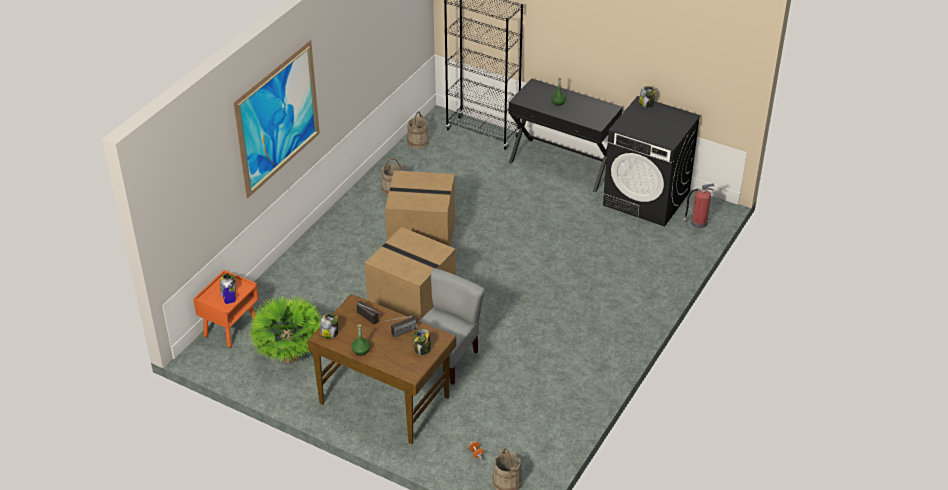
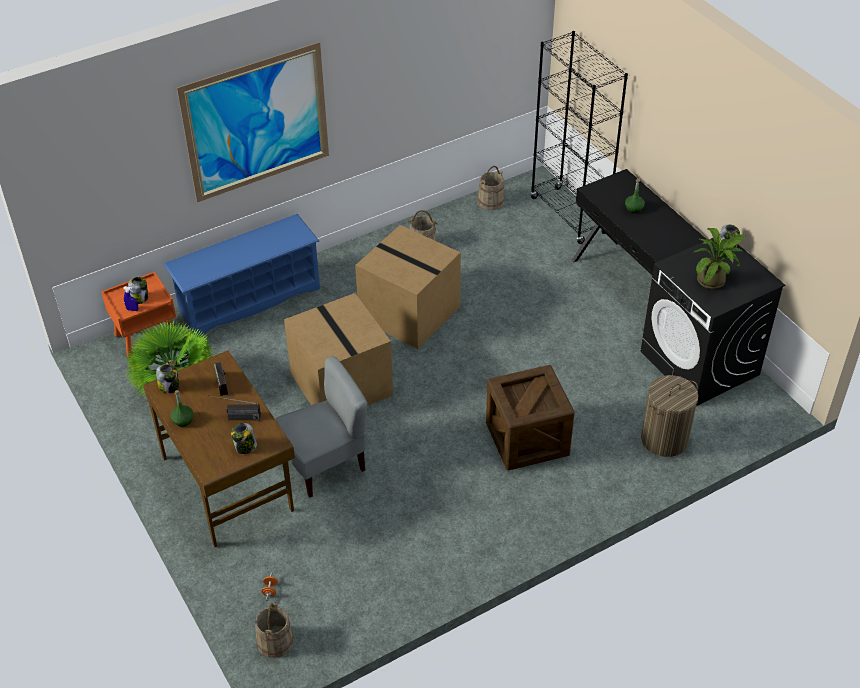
camera: 30 degrees right, 5 degrees up
fire extinguisher [684,183,714,228] -> none
none -> blue shoe rack [163,214,320,336]
none -> crate [486,365,575,471]
none -> laundry basket [641,375,698,457]
none -> potted plant [694,228,746,289]

